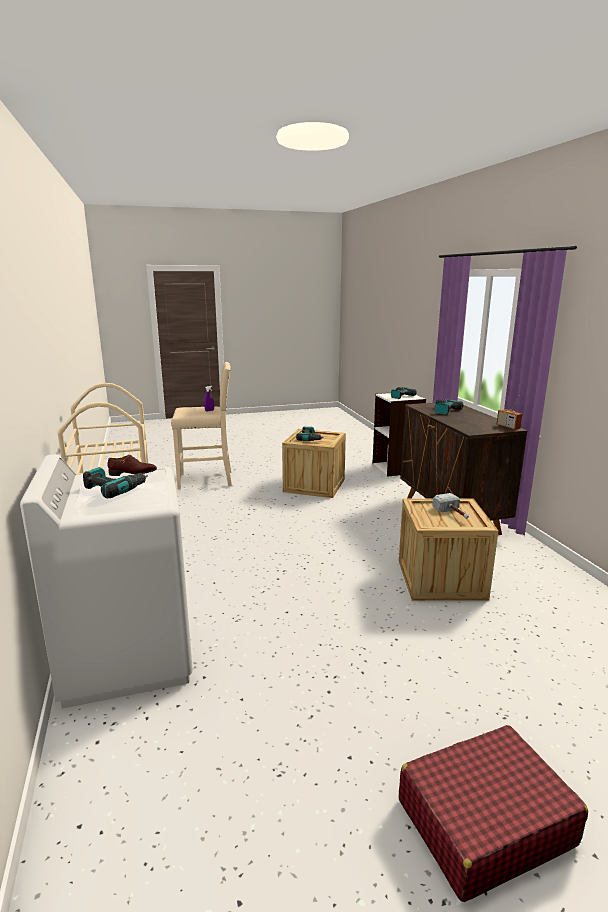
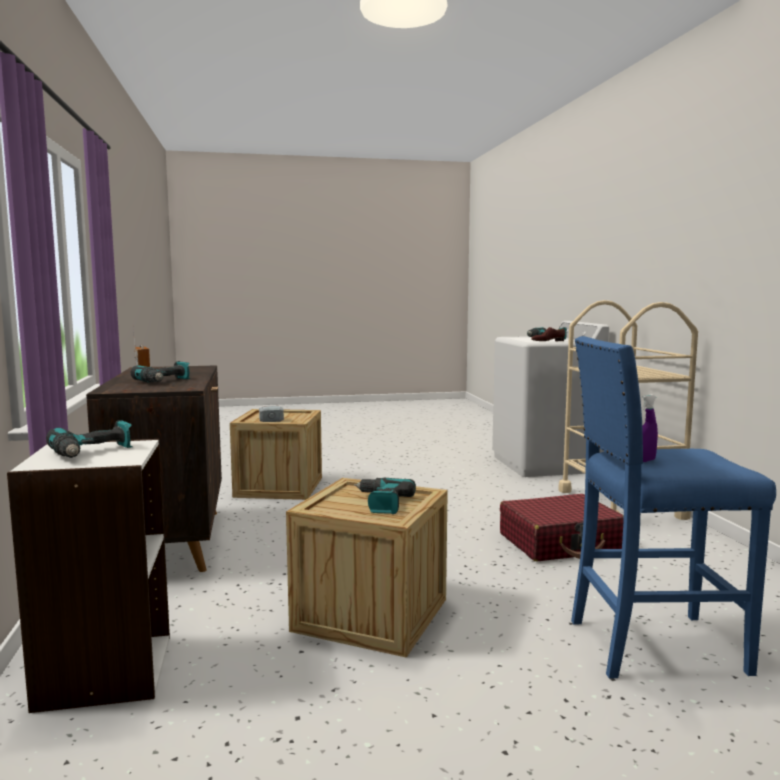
camera: 175 degrees left, 10 degrees down
beige stool [171,362,232,489] -> blue stool [571,336,776,679]
red suitcase [399,725,588,902] -> red suitcase moved to [500,494,624,561]

